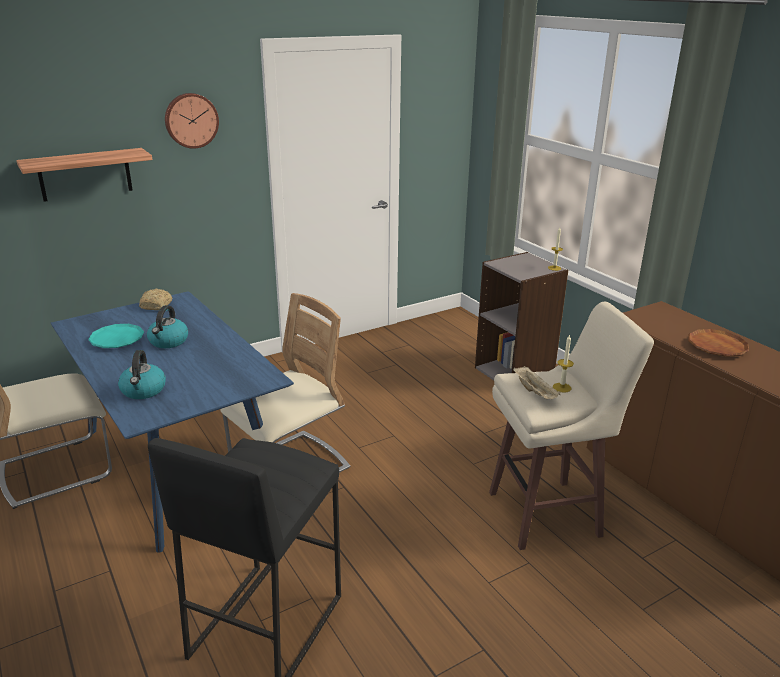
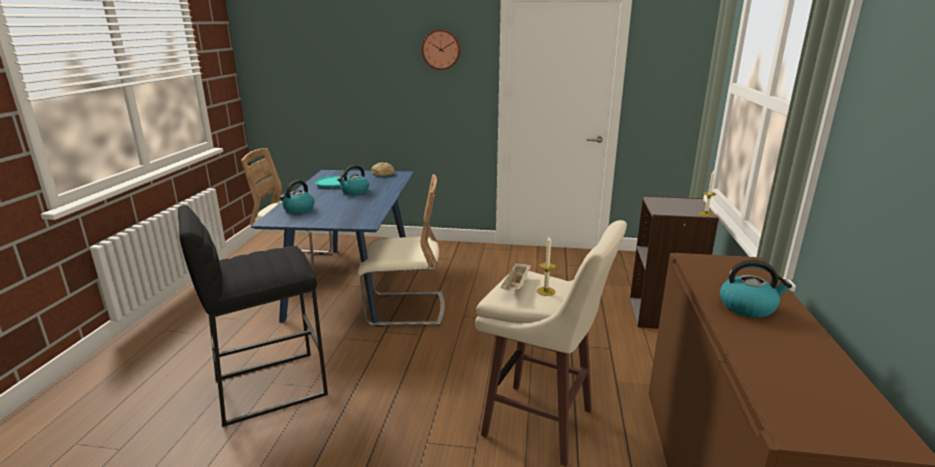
camera: 40 degrees right, 5 degrees down
shelf [16,148,153,202] -> none
brown plate [688,329,749,357] -> kettle [720,260,792,318]

